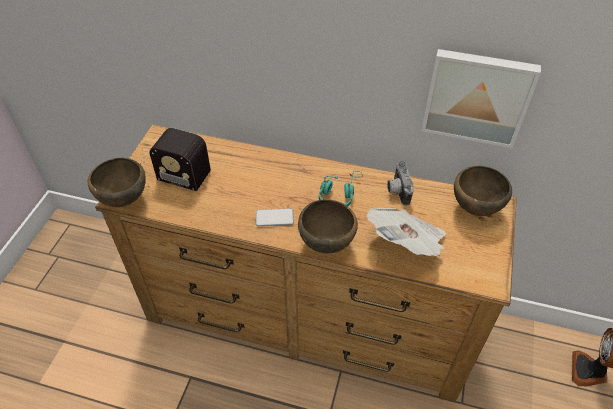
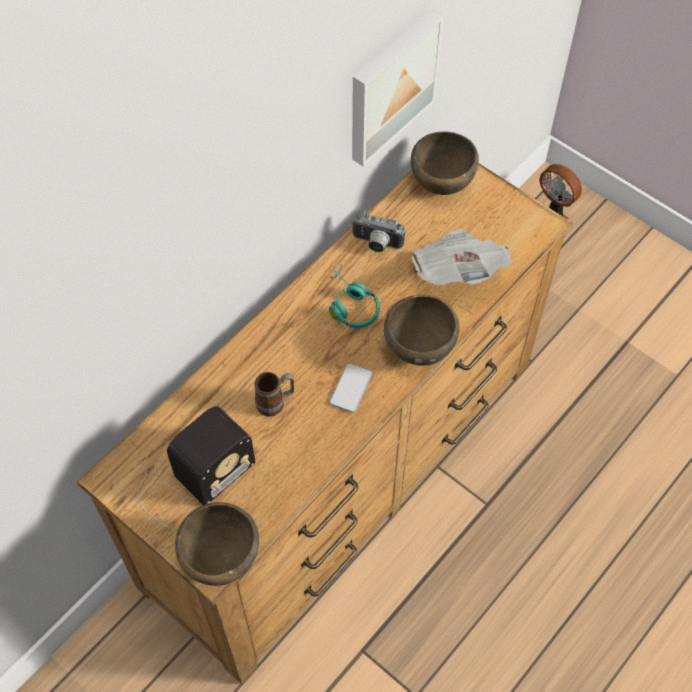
camera: 65 degrees left, 10 degrees up
none -> mug [254,372,294,417]

